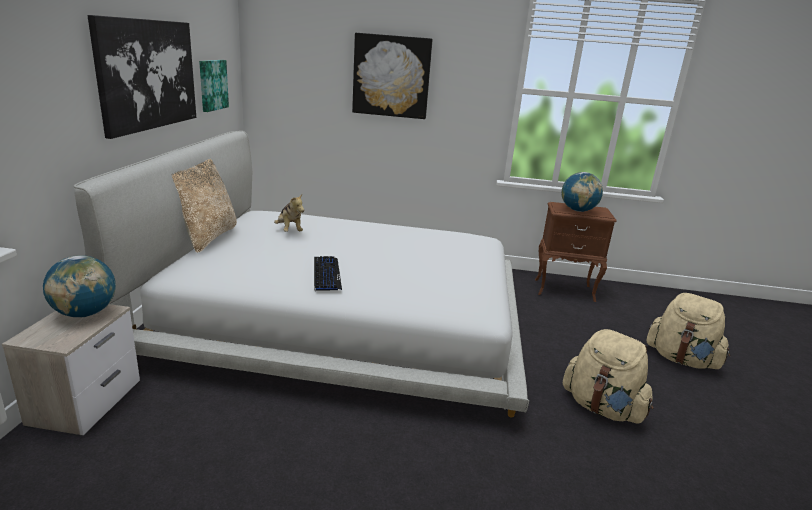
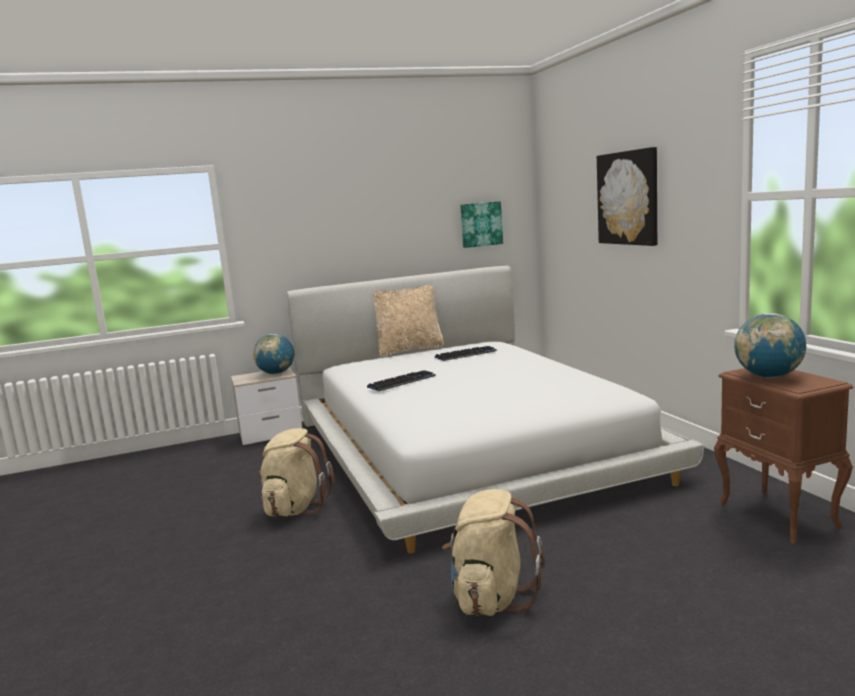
camera: 65 degrees right, 10 degrees down
picture [88,15,196,139] -> none
plush toy [274,194,304,232] -> keyboard [435,346,497,361]
beige backpack [647,293,730,369] -> beige backpack moved to [258,428,335,516]

